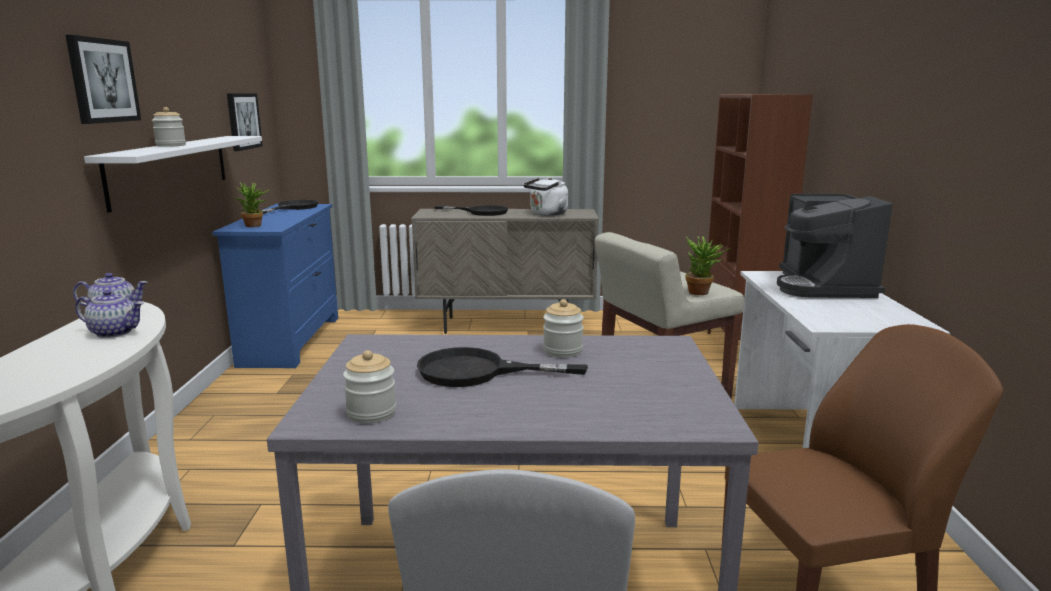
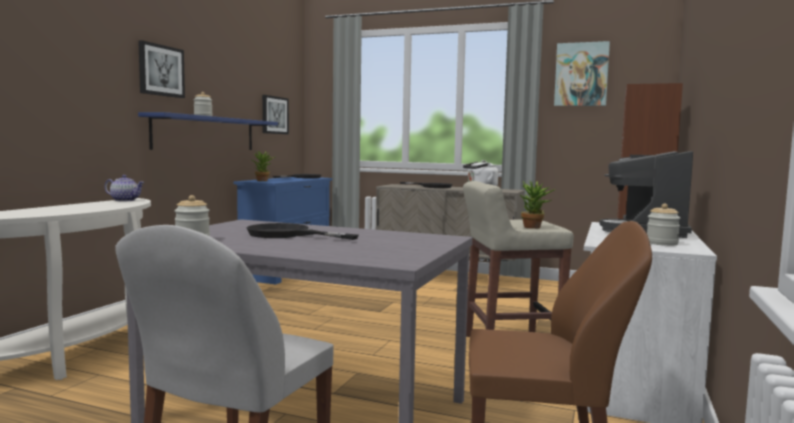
camera: 20 degrees right, 10 degrees down
teapot [75,290,144,338] -> none
white shelf [84,136,262,213] -> blue shelf [138,112,278,150]
jar [543,299,584,358] -> jar moved to [647,203,680,246]
none -> picture [554,41,610,106]

